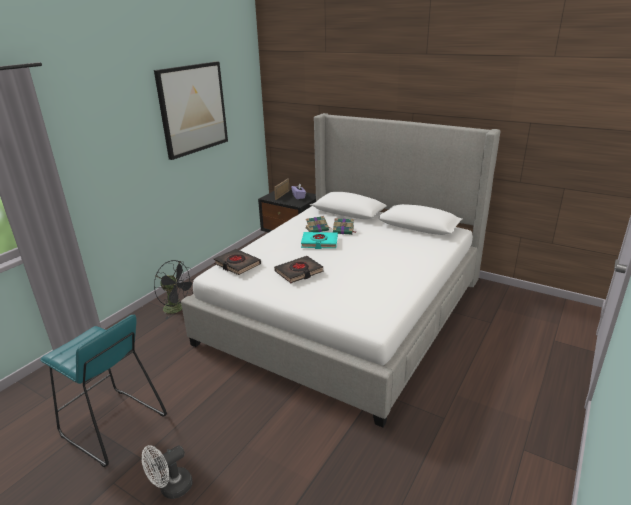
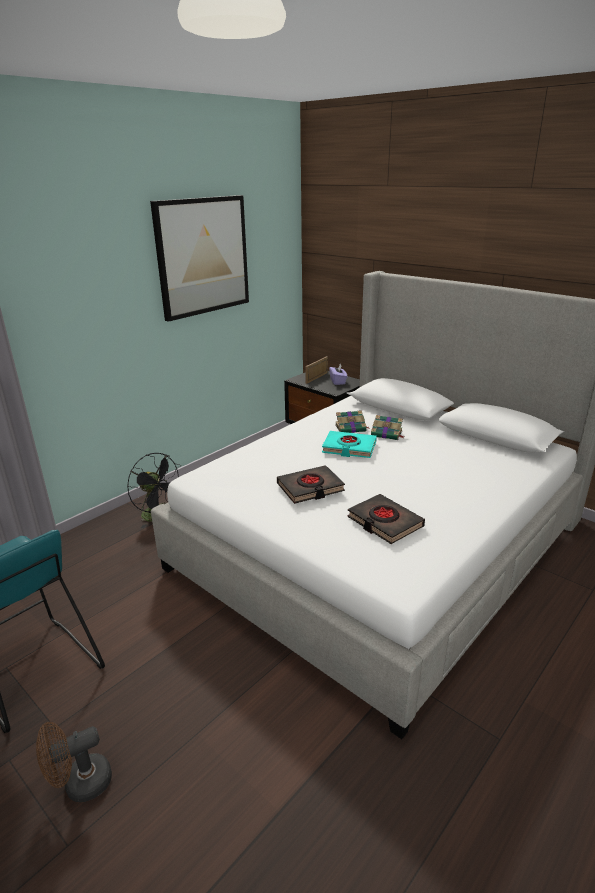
camera: 10 degrees right, 0 degrees up
white fan [142,445,193,499] -> brown fan [36,722,112,802]
black book [214,249,261,275] -> black book moved to [347,494,425,544]

